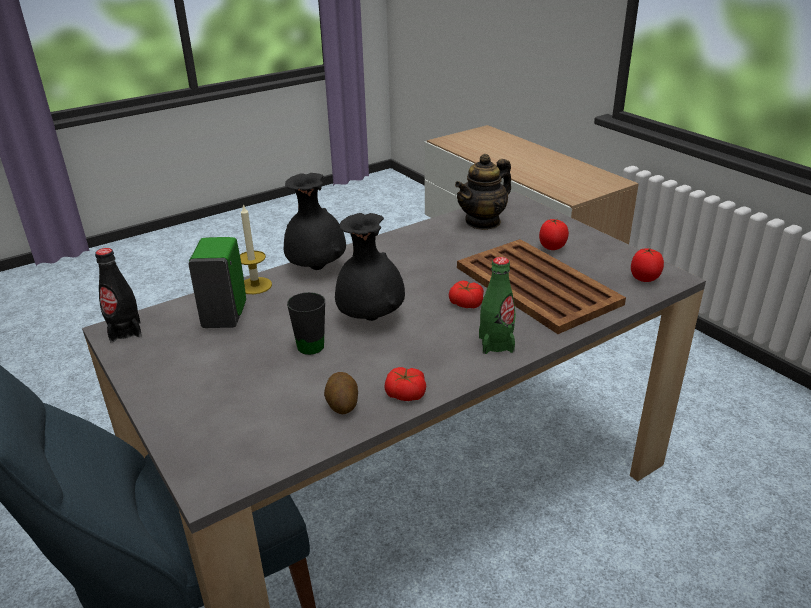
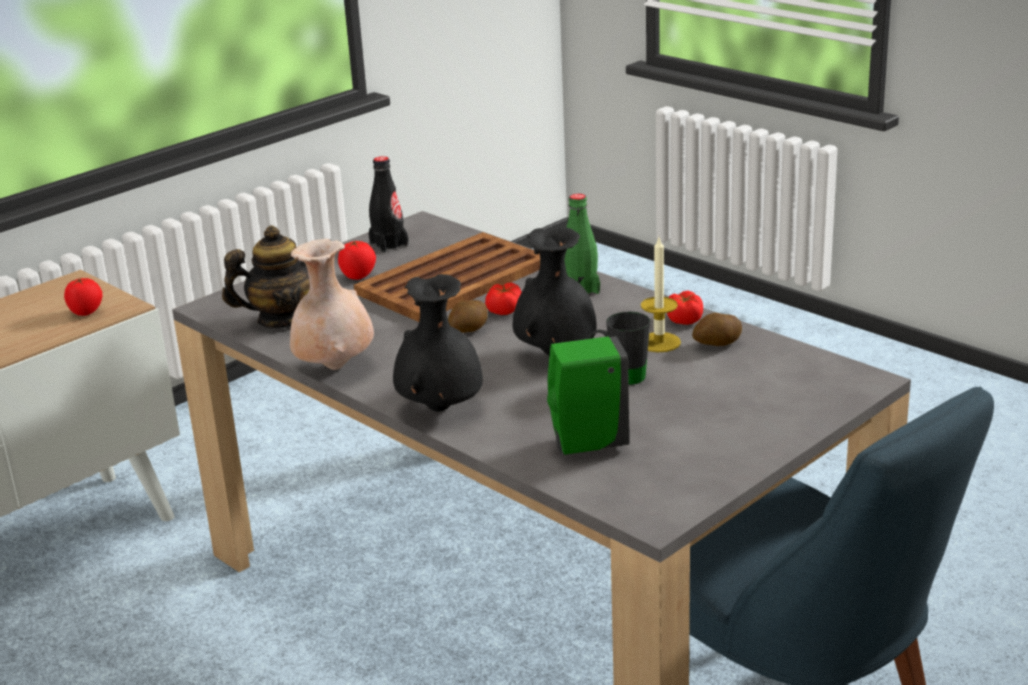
camera: 100 degrees left, 5 degrees down
black bottle [95,248,142,343] -> black bottle moved to [369,156,408,253]
candle [240,204,272,294] -> candle moved to [641,238,681,352]
teapot [455,154,511,230] -> teapot turned 60 degrees counterclockwise [222,225,310,328]
tomato [631,248,664,282] -> tomato moved to [64,278,102,316]
none -> beige vase [290,239,374,370]
none -> potato [448,300,488,333]

